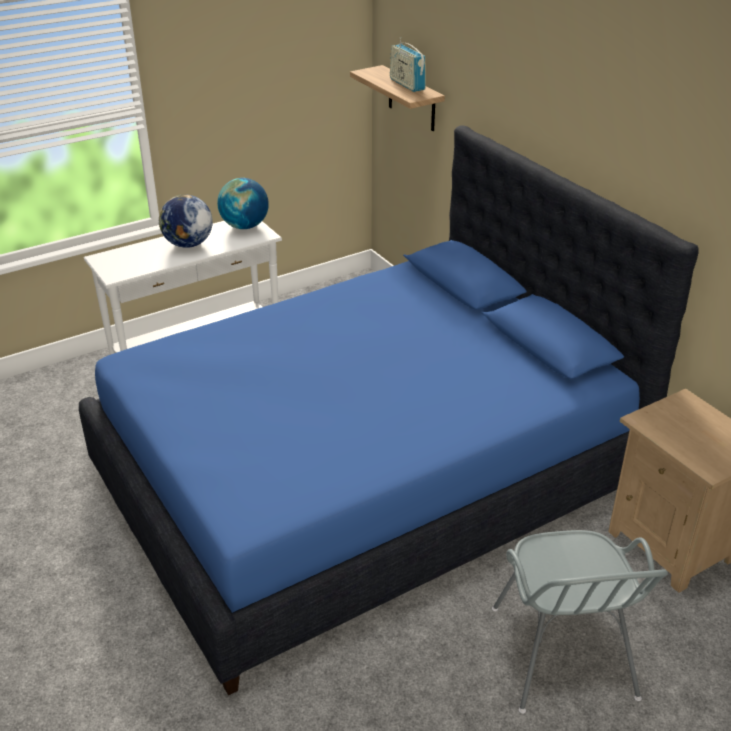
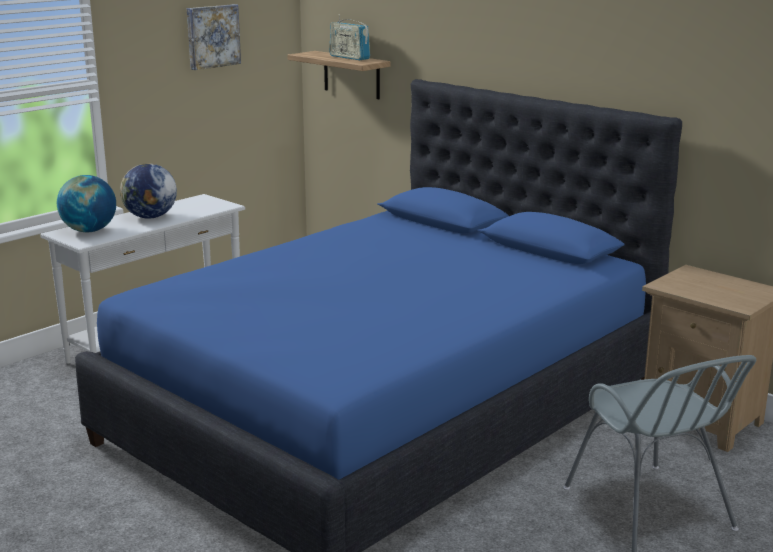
camera: 15 degrees left, 15 degrees down
globe [217,178,269,229] -> globe moved to [57,175,116,232]
none -> picture [187,4,241,70]

